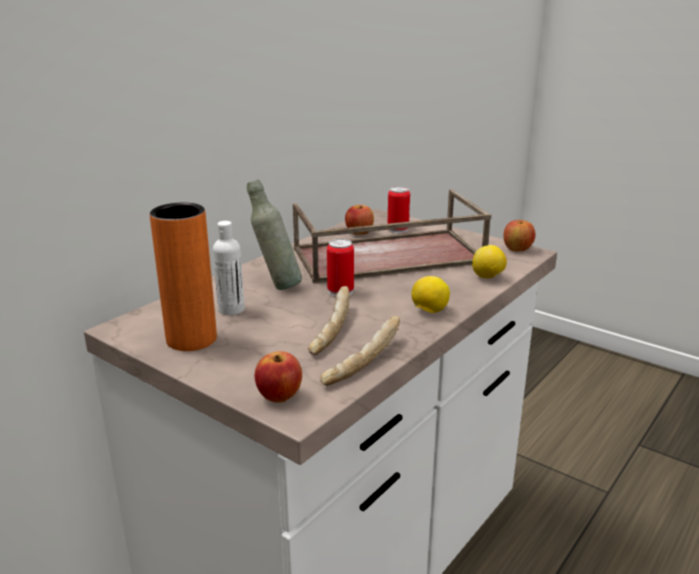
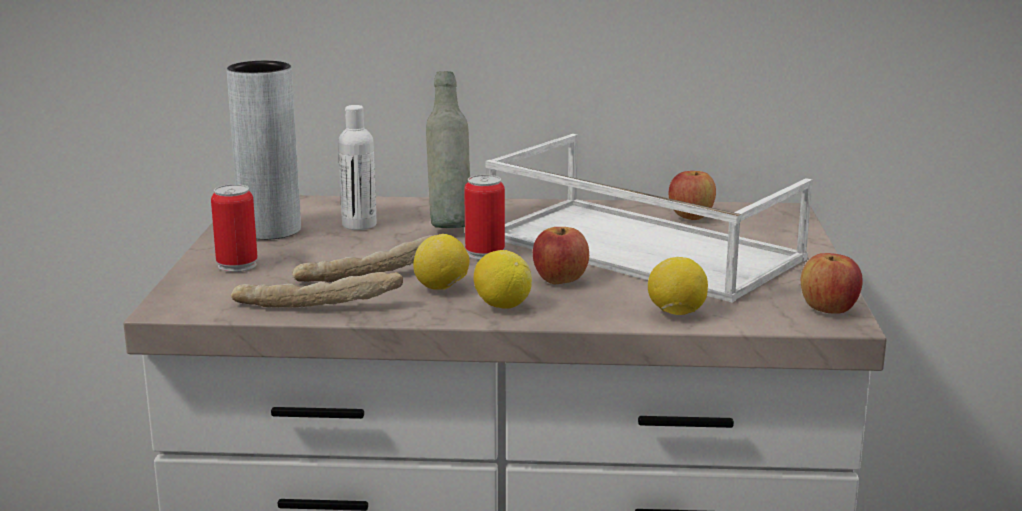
camera: 55 degrees right, 5 degrees down
orange vase [150,203,217,351] -> grey vase [227,61,301,240]
apple [255,351,302,403] -> apple moved to [533,227,589,284]
brown tray [293,189,491,284] -> white tray [485,134,812,303]
can [388,186,410,233] -> can moved to [211,184,258,272]
none -> lemon [413,234,469,290]

